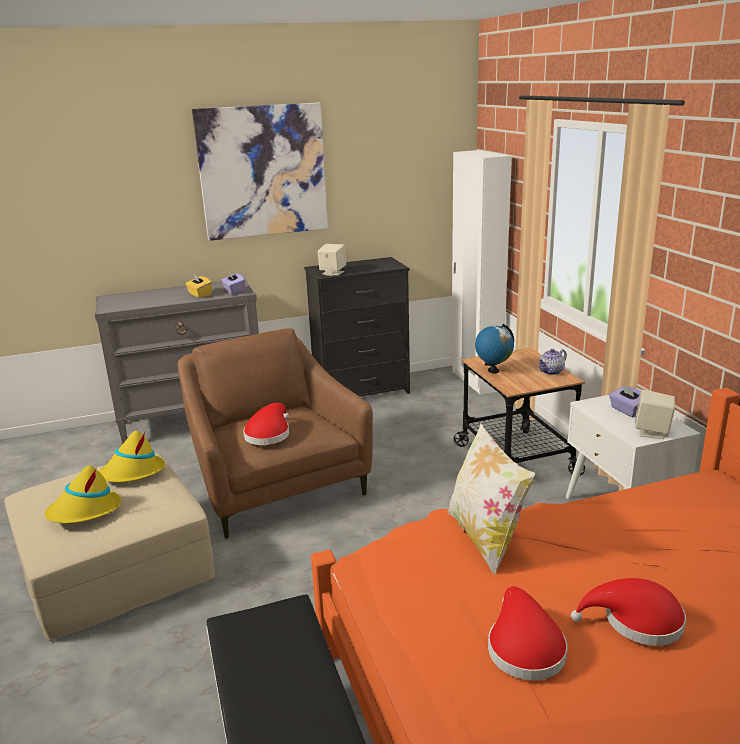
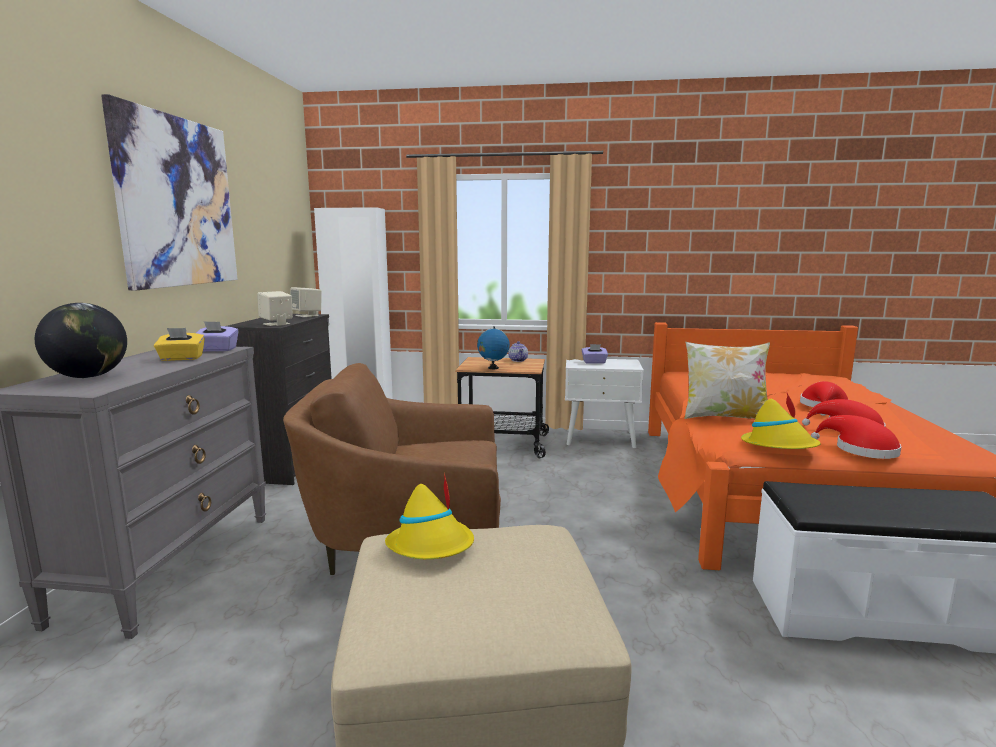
camera: 65 degrees left, 10 degrees down
yellow hat [45,465,121,523] -> yellow hat moved to [741,393,821,449]
red hat [243,403,289,445] -> red hat moved to [811,415,902,459]
beige speaker [635,390,675,439] -> beige speaker moved to [291,287,322,317]
none -> globe [35,303,127,378]

